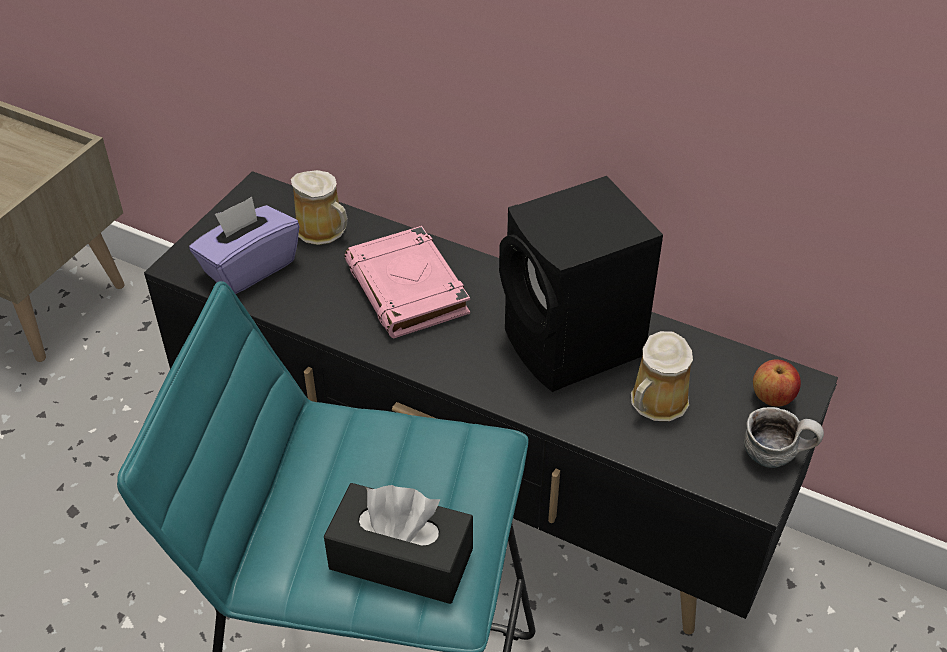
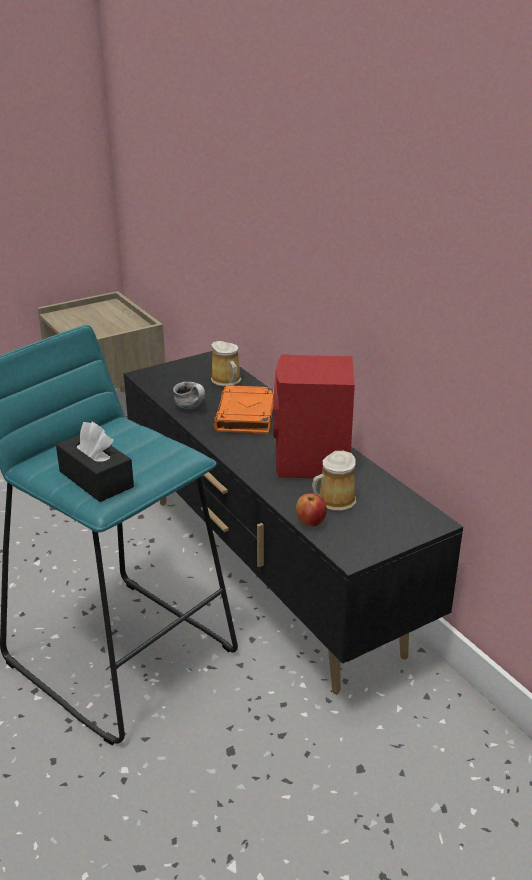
camera: 30 degrees right, 15 degrees down
purple tissue box [189,197,299,294] -> none
pink book [344,226,470,338] -> orange book [214,385,274,434]
black speaker [499,176,663,392] -> red speaker [273,354,355,478]
mug [744,407,824,468] -> mug moved to [173,382,205,410]
apple [753,359,801,407] -> apple moved to [296,493,327,527]

